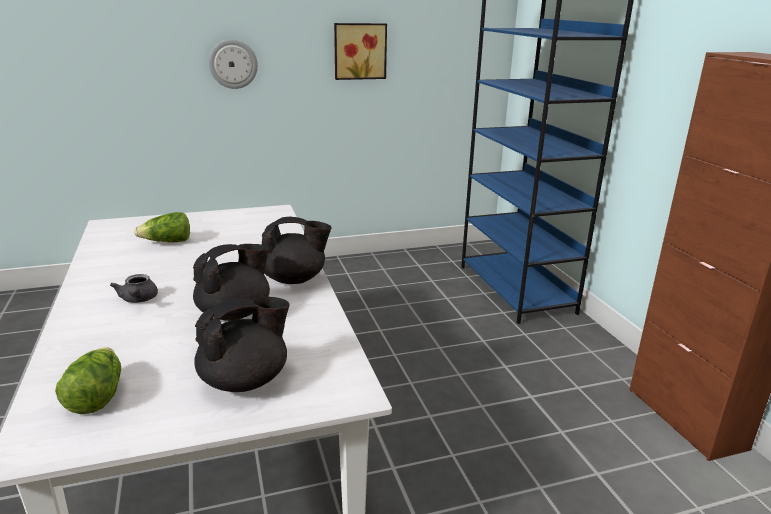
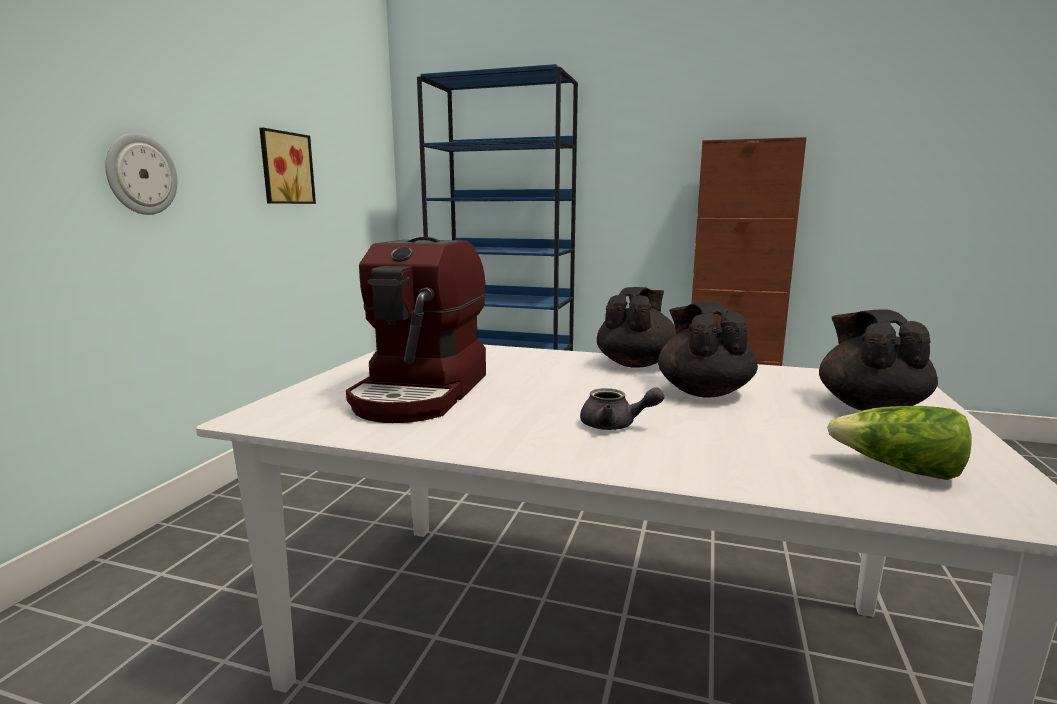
camera: 55 degrees left, 10 degrees down
lettuce [134,212,190,242] -> coffee machine [346,237,486,423]

